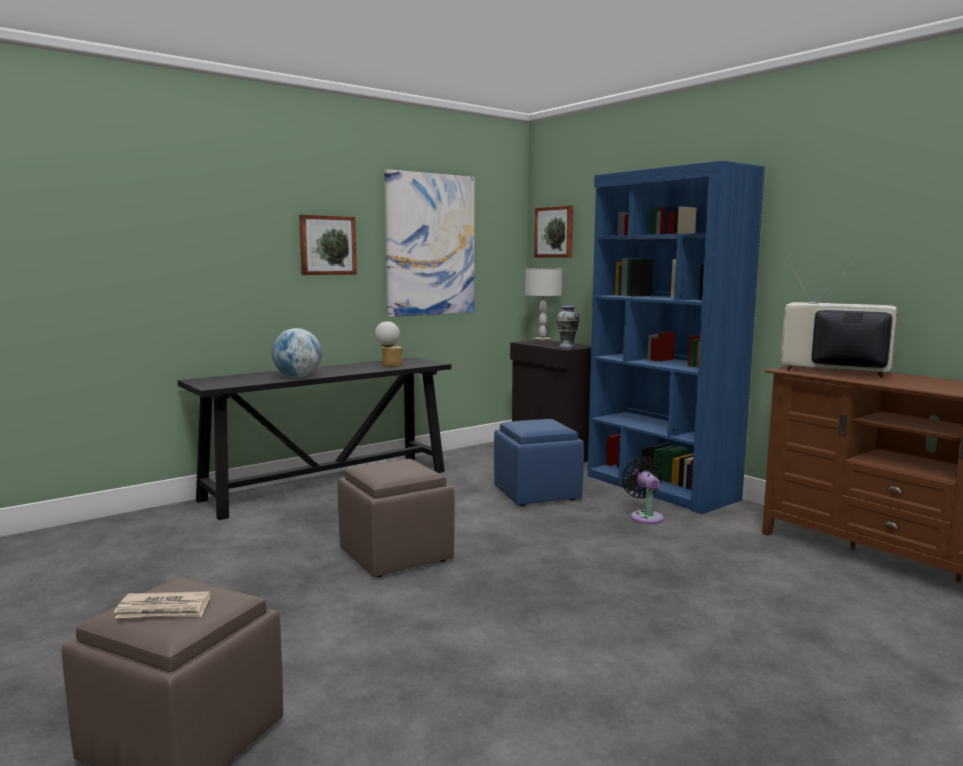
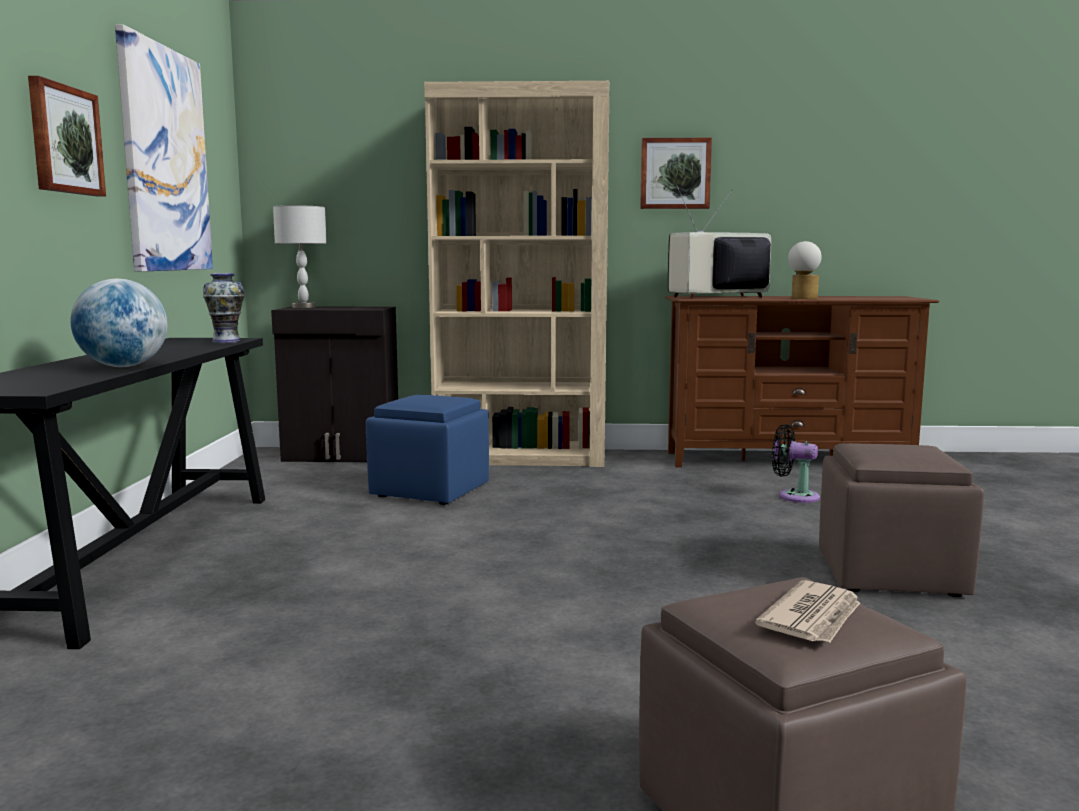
camera: 50 degrees left, 0 degrees up
brown ottoman [338,459,455,577] -> brown ottoman moved to [819,443,984,597]
table lamp [375,321,402,367] -> table lamp moved to [788,241,822,299]
picture [534,205,573,258] -> picture moved to [640,138,712,209]
vase [556,306,580,349] -> vase moved to [203,273,245,343]
blue bookcase [587,161,765,514] -> beige bookcase [424,81,609,467]
black fan [622,456,664,524] -> black fan moved to [772,424,820,503]

